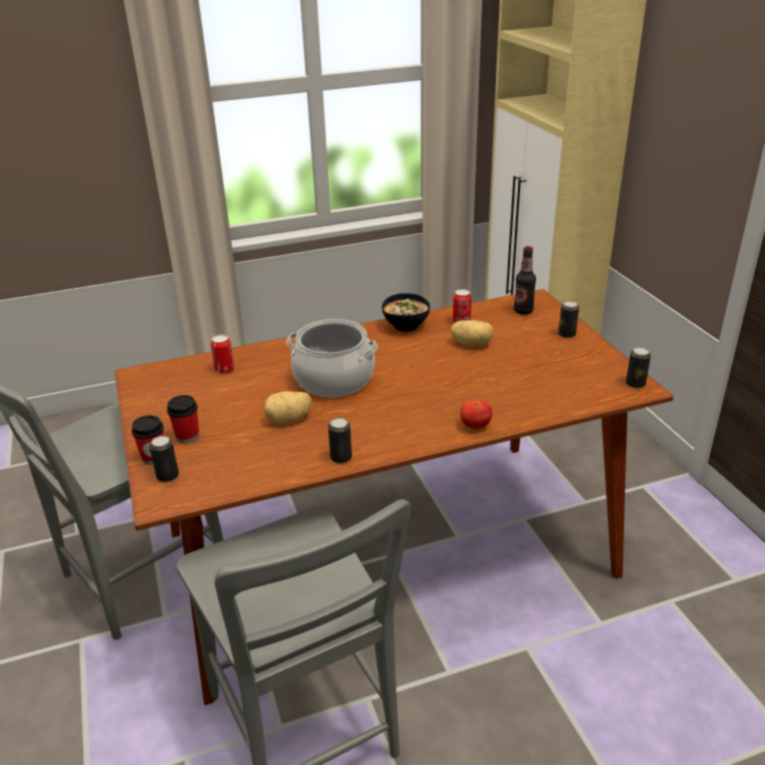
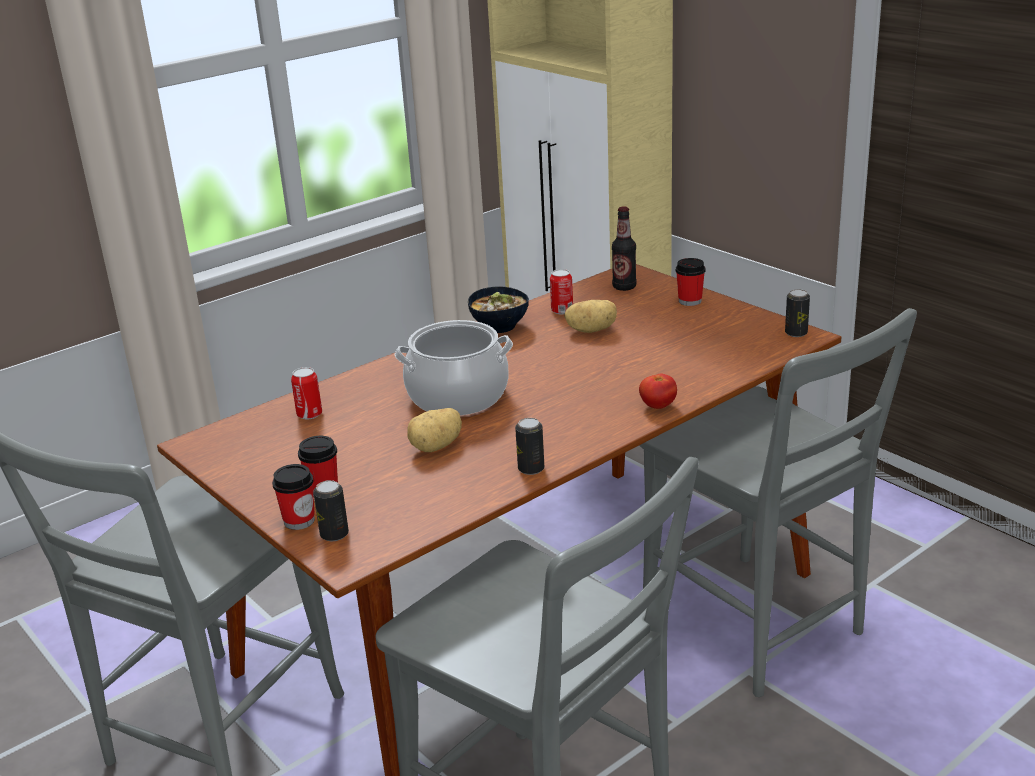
camera: 20 degrees left, 5 degrees down
can [558,301,579,338] -> cup [676,258,705,306]
none -> grey chair [639,308,917,697]

